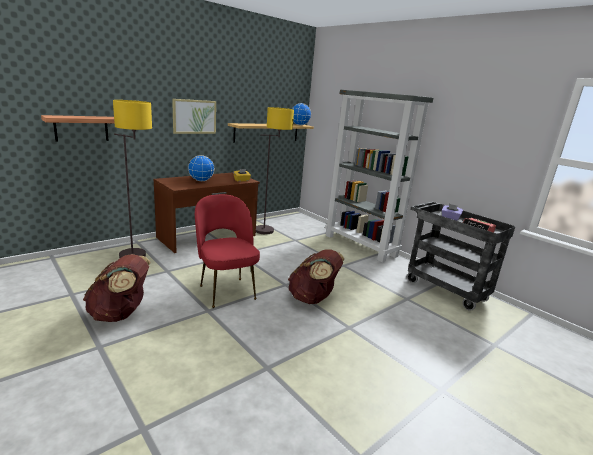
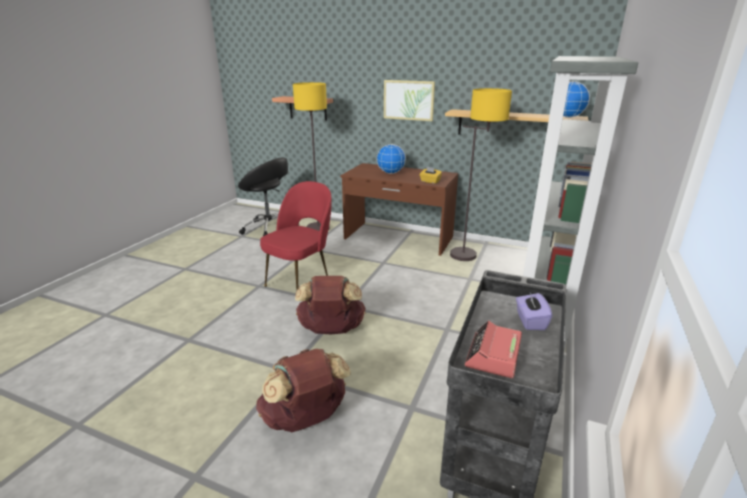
camera: 65 degrees right, 5 degrees up
brown backpack [83,254,151,322] -> brown backpack moved to [256,349,351,432]
none -> black office chair [238,158,288,236]

